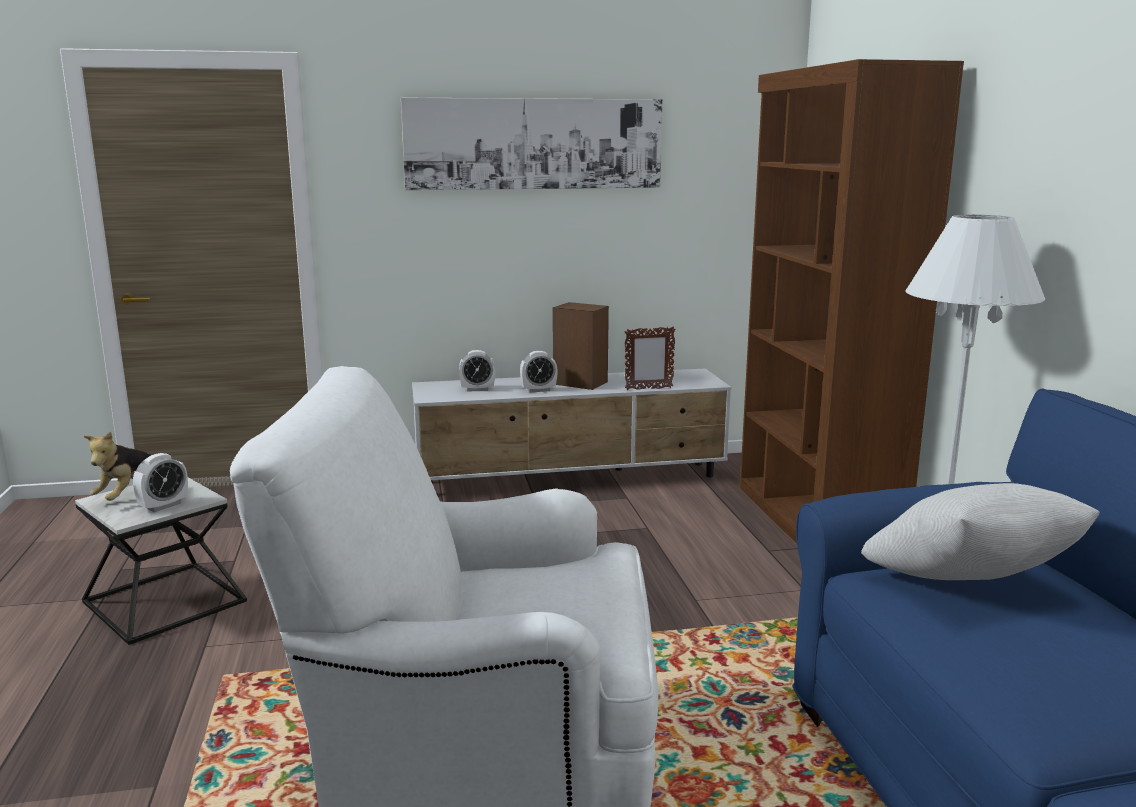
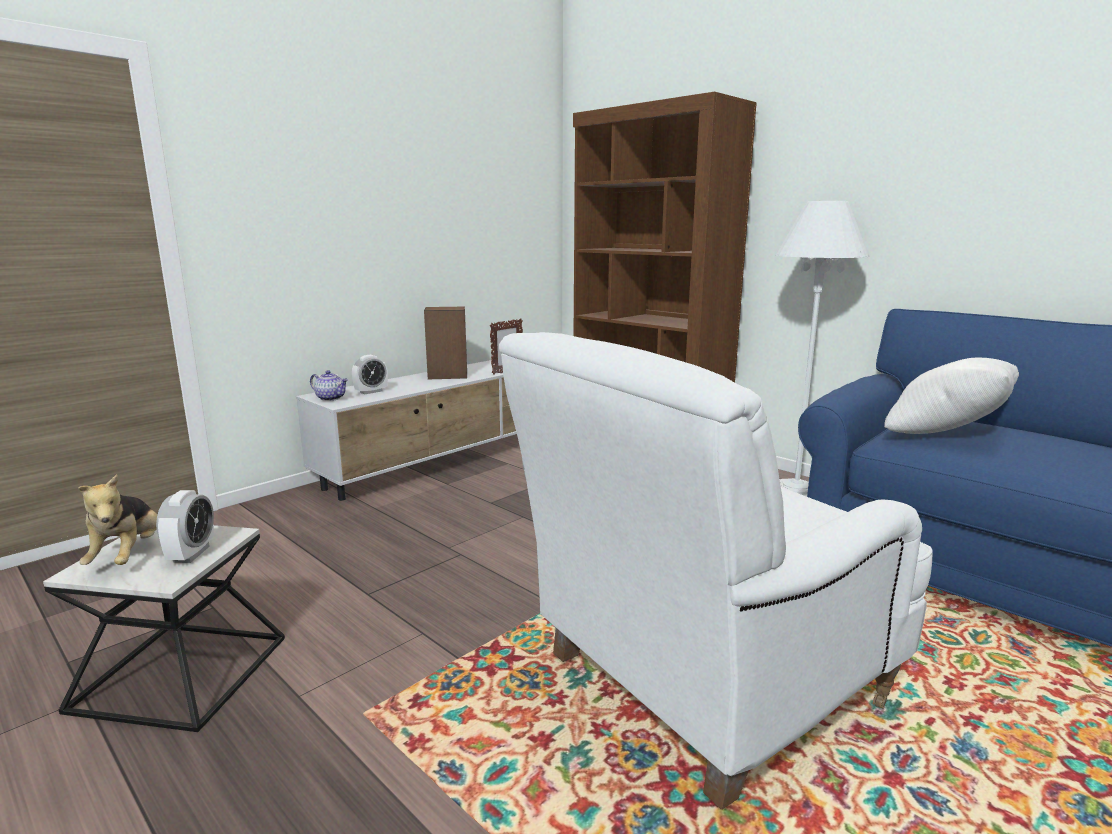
camera: 35 degrees left, 0 degrees up
picture [401,98,662,190] -> none
alarm clock [520,351,557,392] -> none
none -> teapot [310,370,348,401]

